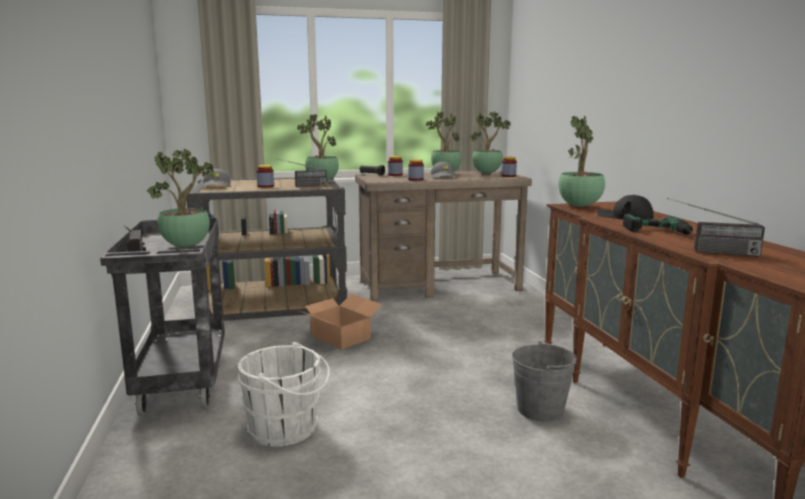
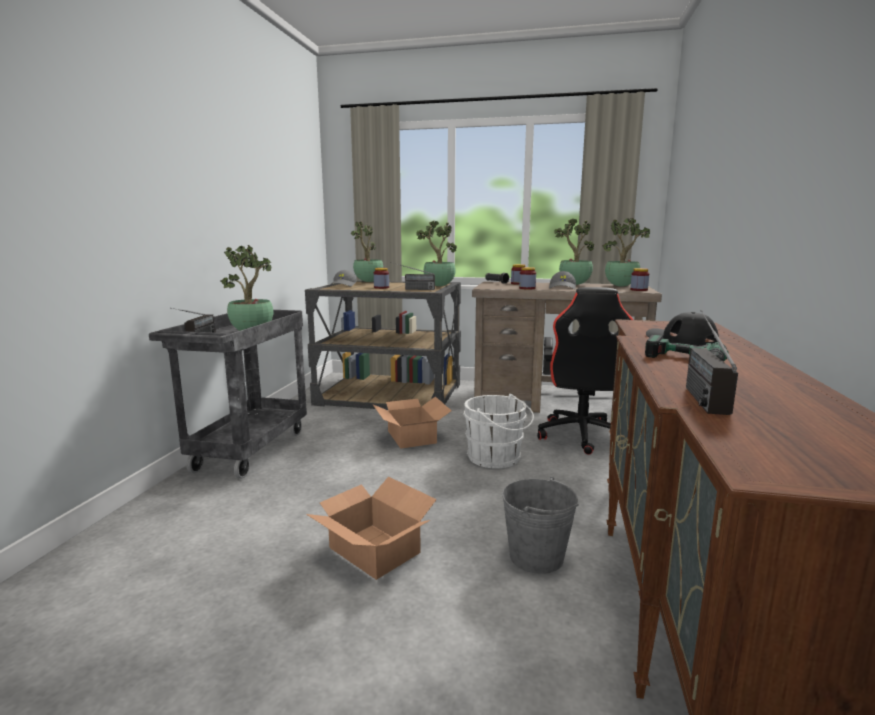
camera: 25 degrees right, 0 degrees up
white bucket [238,342,330,447] -> white bucket moved to [463,394,534,468]
potted plant [558,116,605,207] -> potted plant moved to [350,222,383,282]
radio [667,198,765,257] -> radio turned 60 degrees clockwise [686,310,738,415]
none -> cardboard box [306,477,437,580]
none -> black office chair [537,287,634,455]

